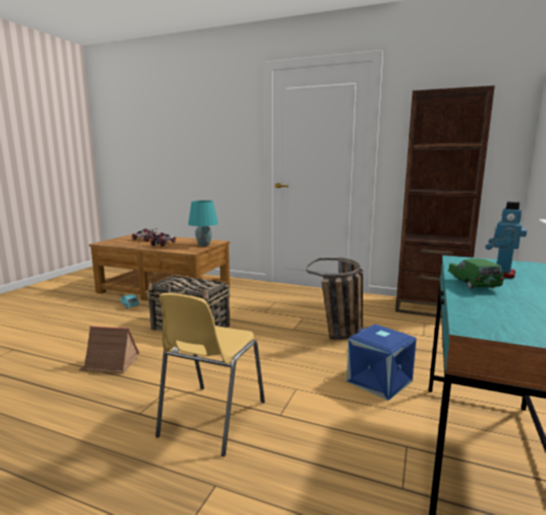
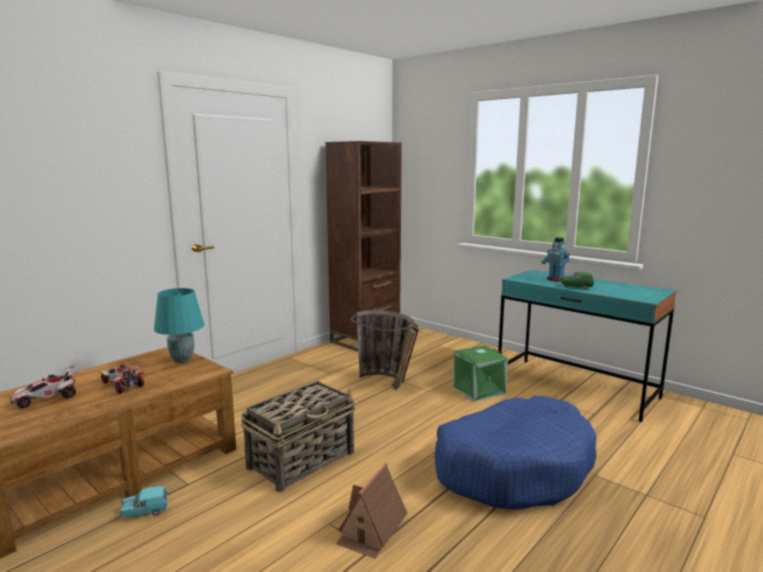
camera: 70 degrees left, 0 degrees up
yellow chair [155,293,265,456] -> blue dog bed [434,396,597,510]
blue storage box [346,324,416,401] -> green storage box [453,345,508,401]

